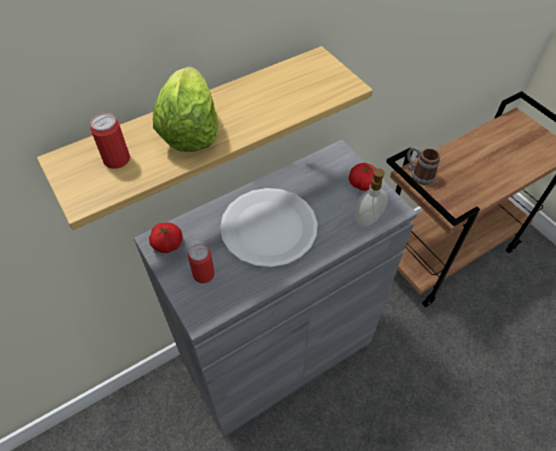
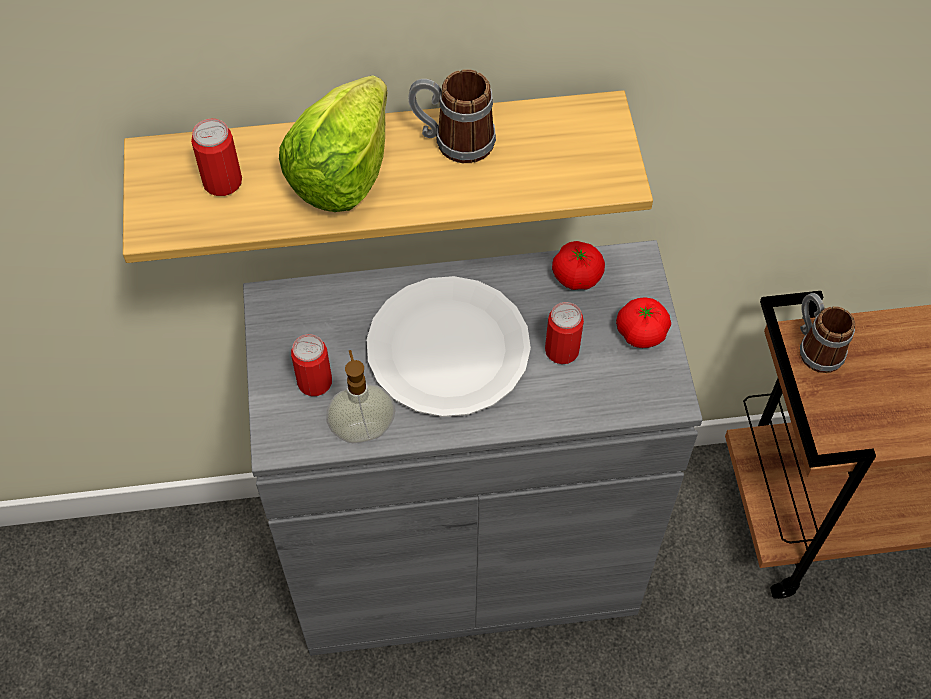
camera: 25 degrees right, 5 degrees up
tomato [149,222,183,253] -> tomato moved to [552,241,605,290]
soap dispenser [354,166,388,227] -> soap dispenser moved to [326,350,395,443]
none -> mug [408,69,496,163]
none -> can [545,302,584,364]

